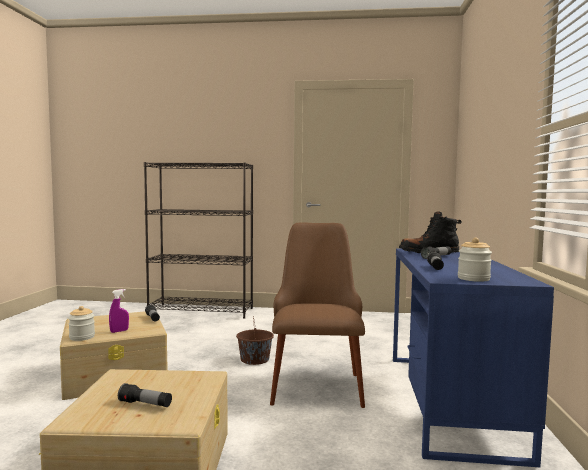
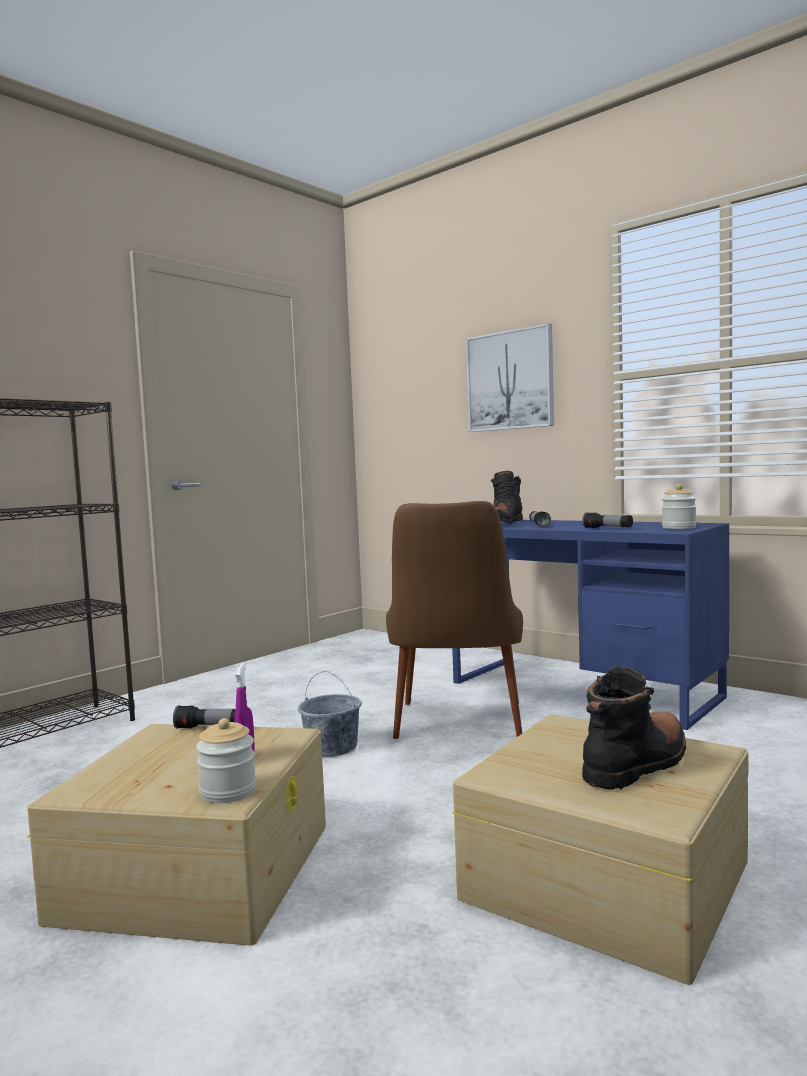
camera: 55 degrees left, 0 degrees up
flashlight [118,383,172,407] -> black boot [582,666,686,790]
brown bucket [236,316,274,365] -> grey bucket [298,671,362,757]
brown chair [270,222,365,408] -> brown chair turned 120 degrees counterclockwise [386,501,523,739]
none -> picture [466,323,554,432]

